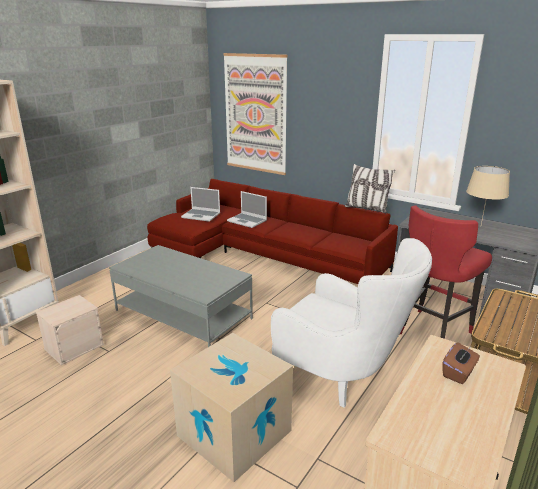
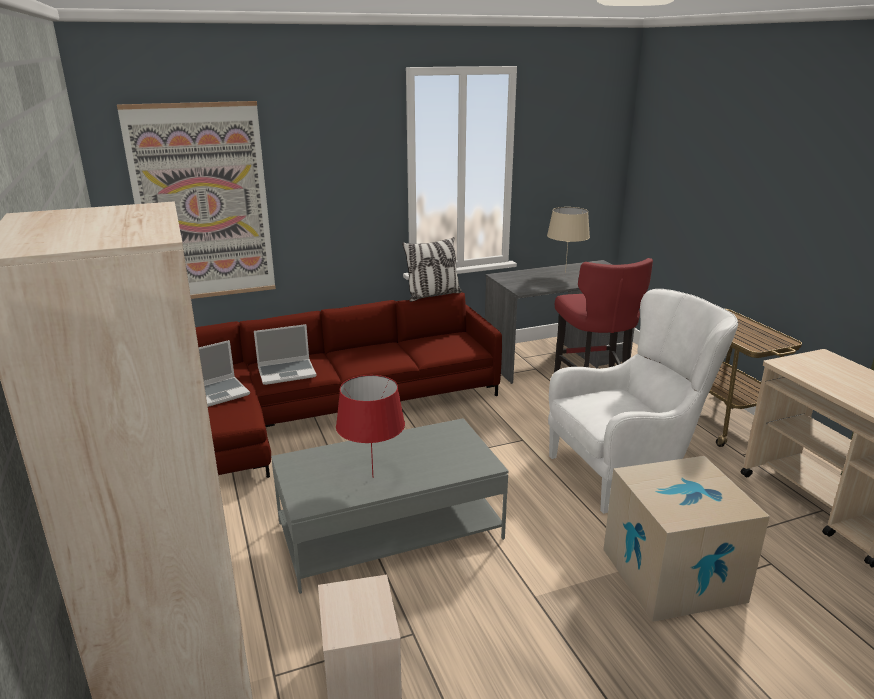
camera: 55 degrees left, 0 degrees up
brown tissue box [442,342,480,384] -> none
none -> red table lamp [336,375,405,477]

